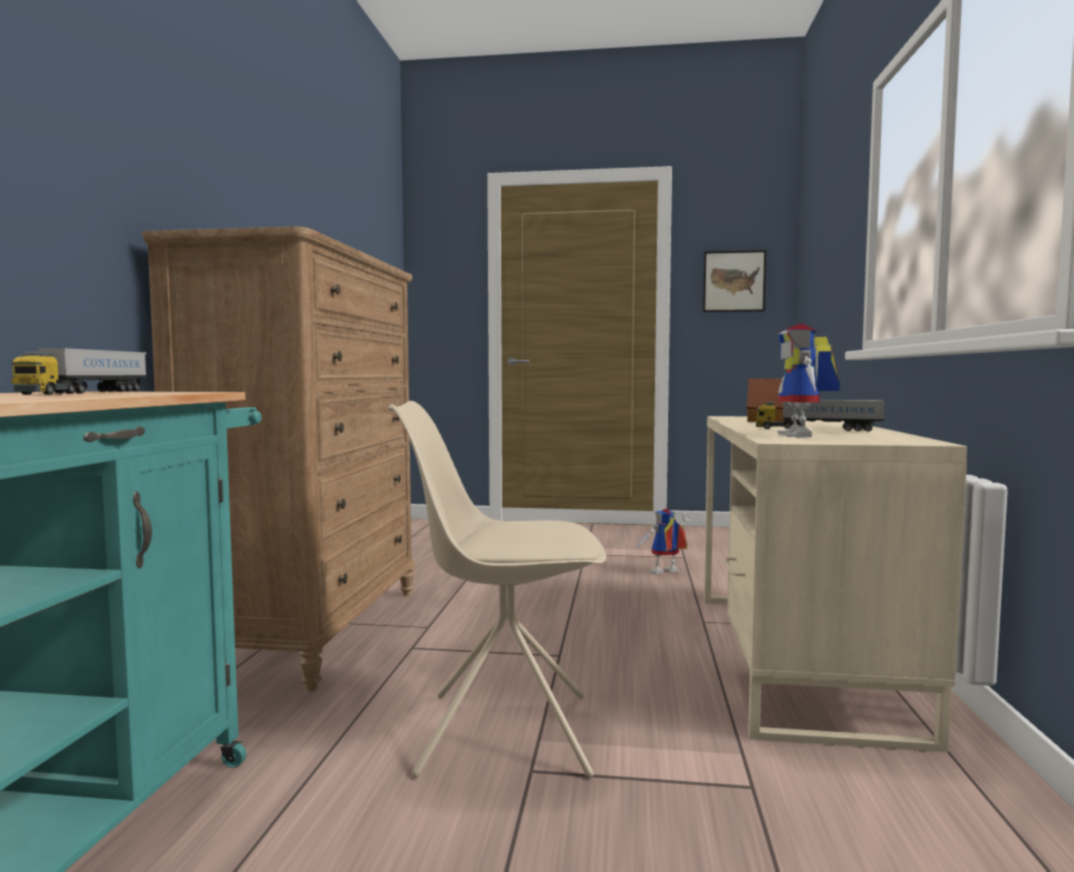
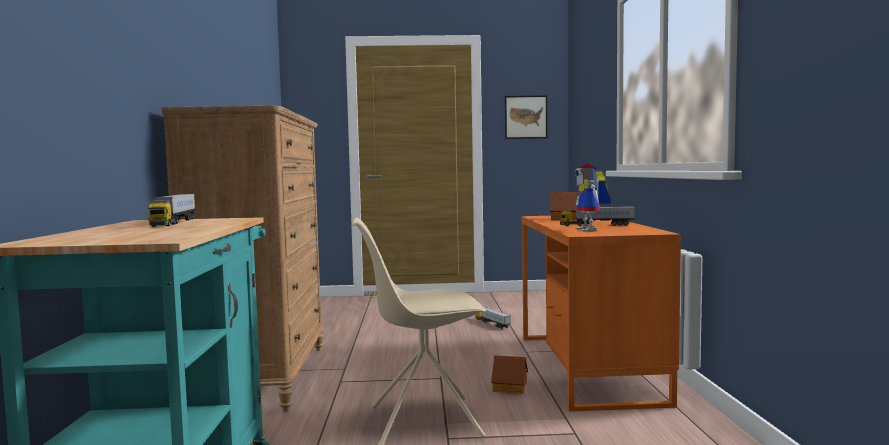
camera: 10 degrees left, 0 degrees up
toy robot [635,508,691,574] -> toy truck [475,307,511,329]
beige desk [704,416,967,752] -> orange desk [522,216,681,412]
none -> toy house [491,355,528,394]

